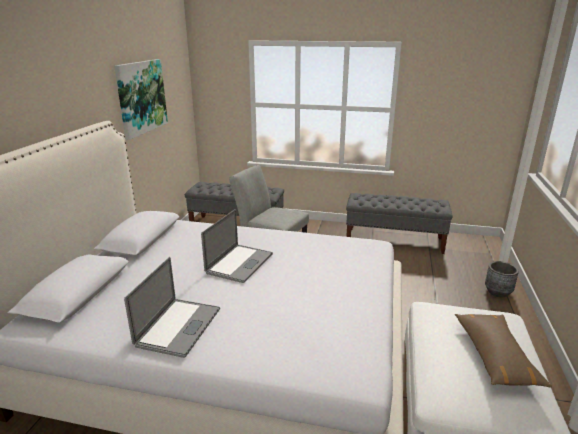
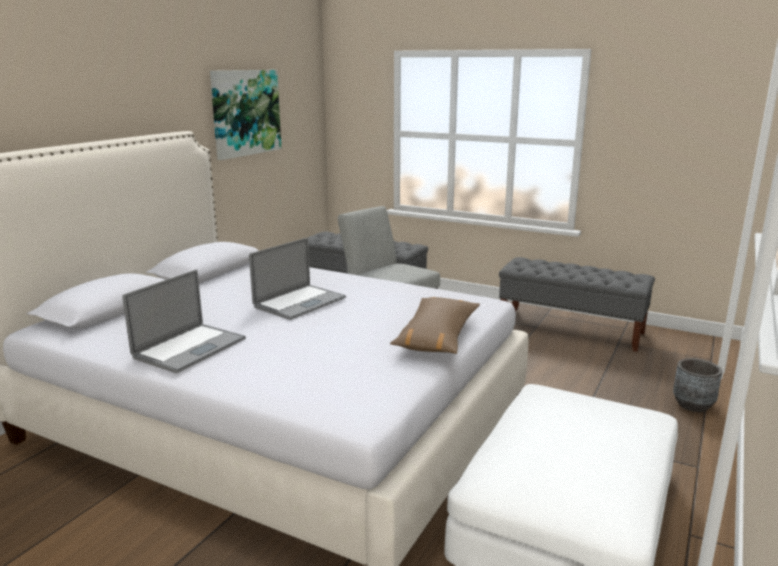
camera: 15 degrees right, 5 degrees down
brown pillow [455,314,552,388] -> brown pillow moved to [390,297,480,354]

